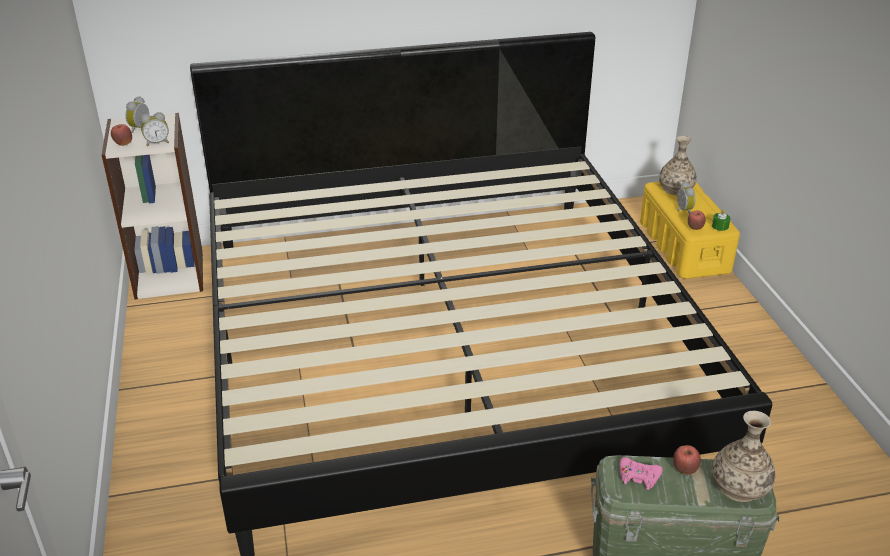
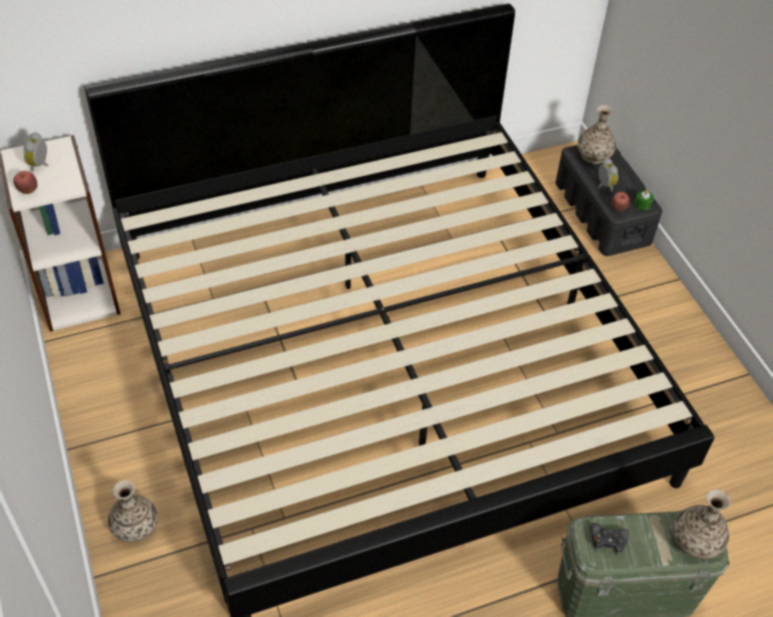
camera: 10 degrees left, 15 degrees up
alarm clock [141,112,169,146] -> none
pink game controller [620,457,663,490] -> black game controller [590,523,629,555]
yellow storage box [640,182,740,279] -> black storage box [555,145,662,256]
apple [673,445,701,475] -> none
none -> vase [108,480,158,542]

